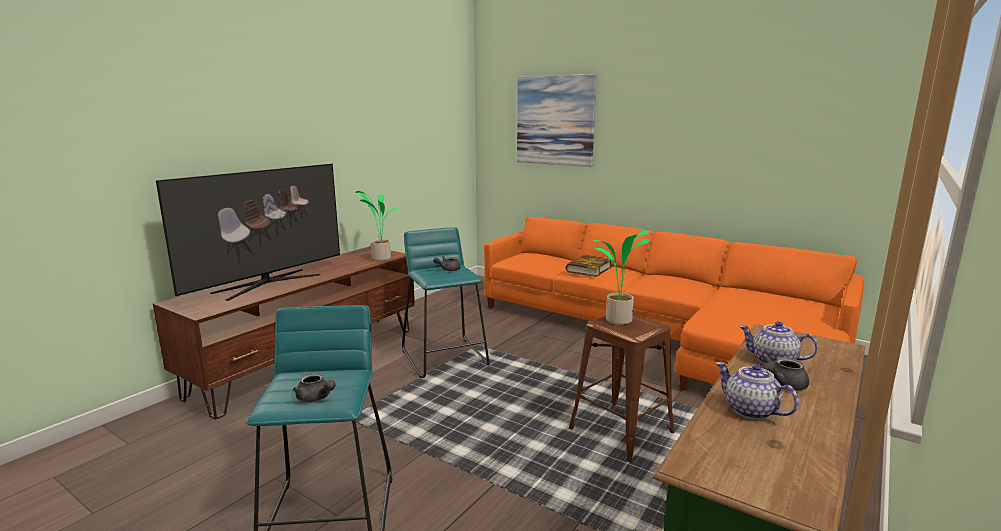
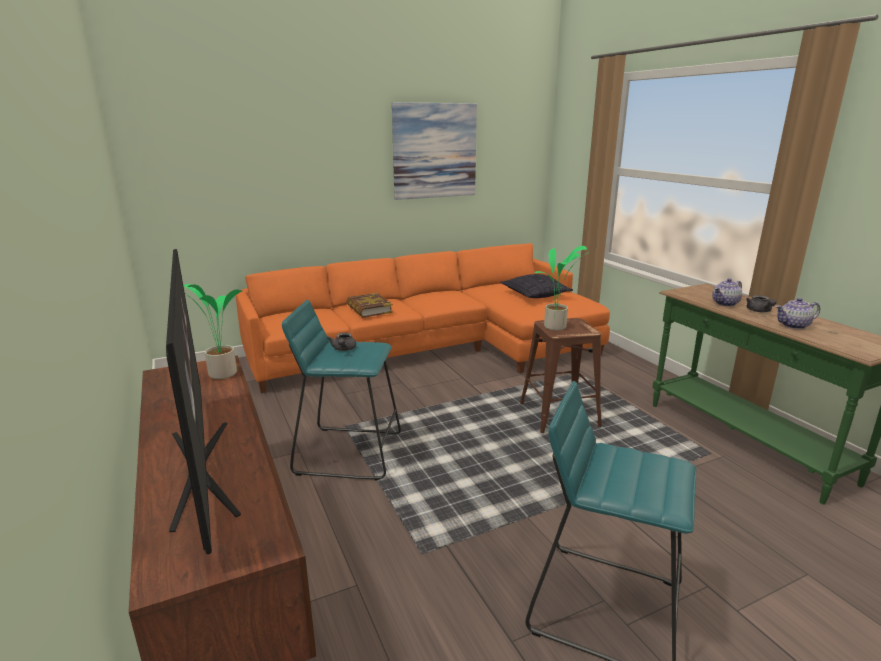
camera: 60 degrees left, 5 degrees up
grey teapot [293,373,336,402] -> none
picture [517,74,596,167] -> picture moved to [392,102,477,200]
none -> pillow [500,274,573,298]

